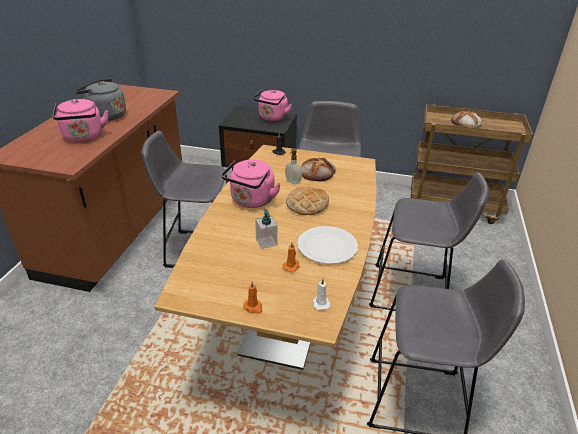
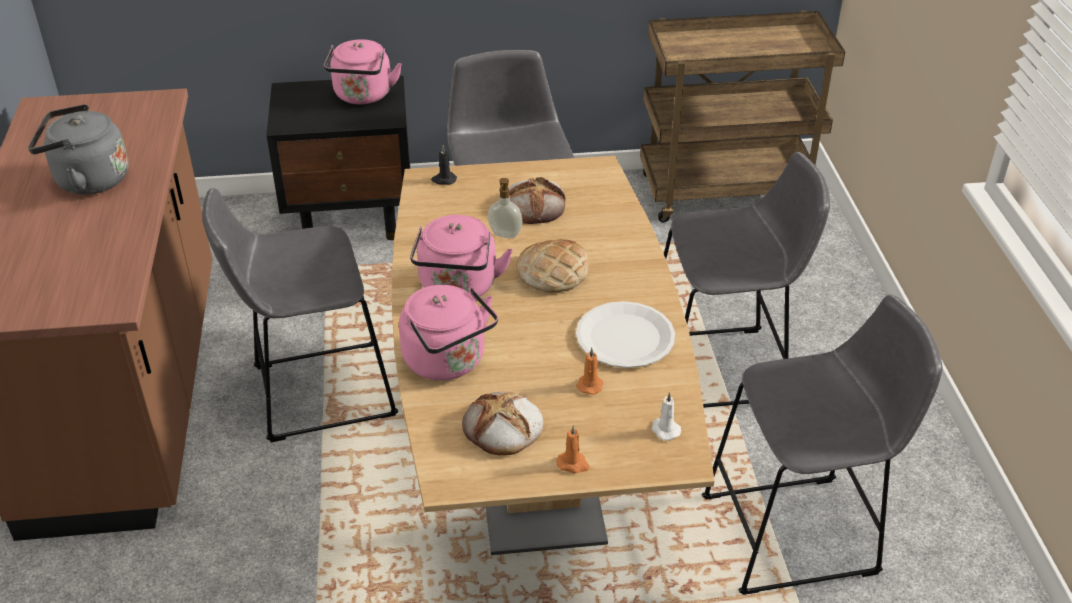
camera: 20 degrees left, 5 degrees up
pink kettle [53,99,109,142] -> pink kettle moved to [399,285,498,380]
soap dispenser [255,209,278,249] -> none
bread [451,110,482,128] -> bread moved to [462,392,543,456]

